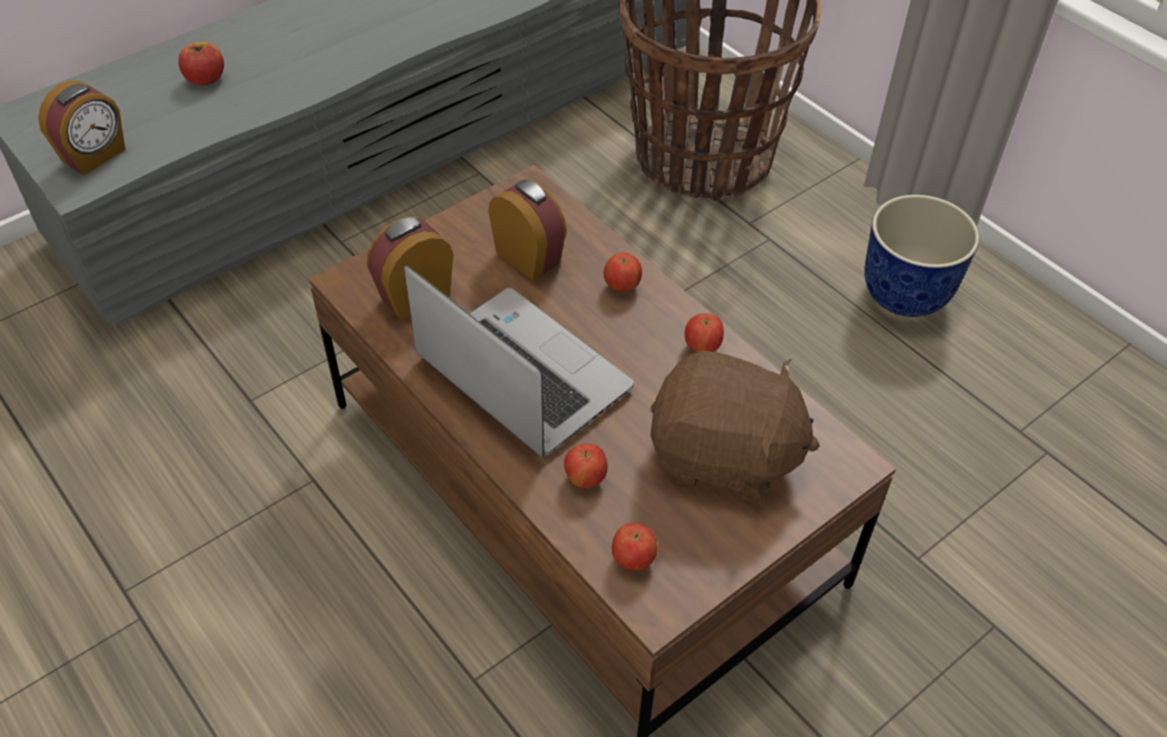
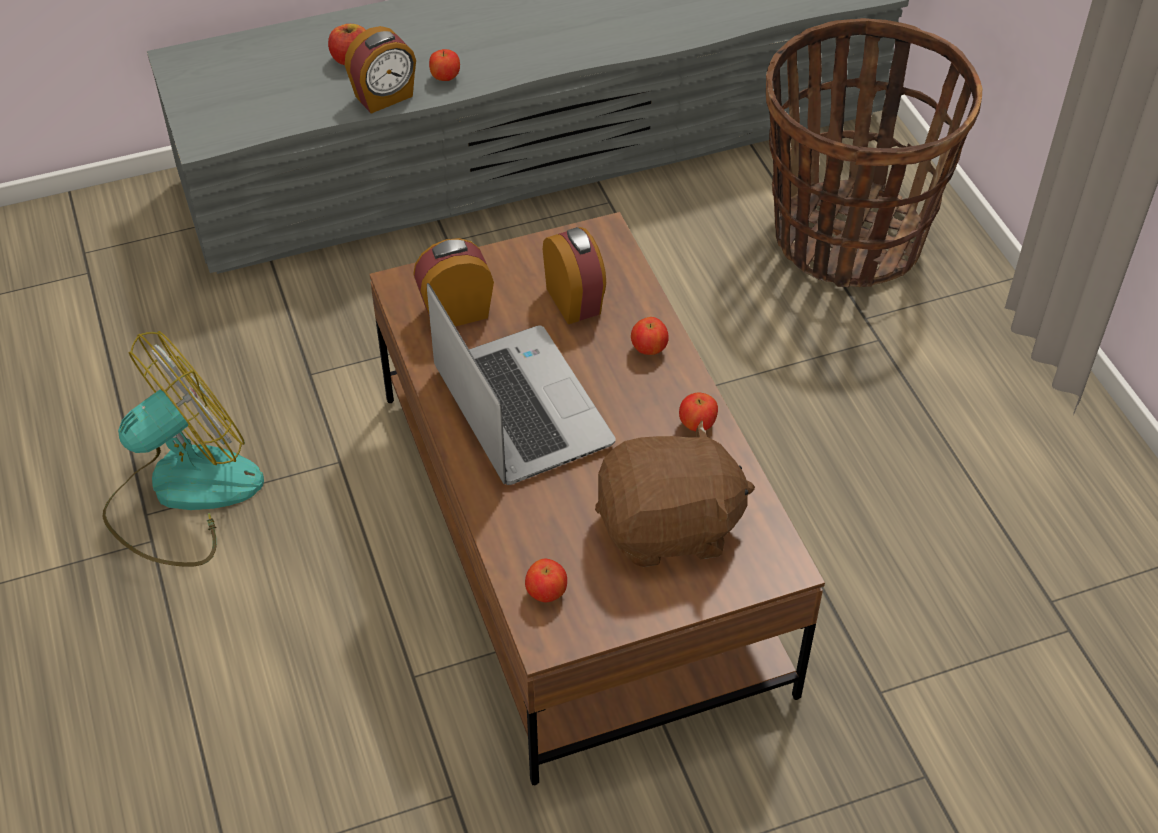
camera: 20 degrees right, 0 degrees up
alarm clock [38,80,125,175] -> alarm clock moved to [345,26,416,114]
apple [564,444,608,488] -> apple moved to [429,49,460,81]
brown plush toy [651,351,820,502] -> brown plush toy turned 45 degrees counterclockwise [595,420,755,567]
planter [864,195,980,317] -> none
none -> fan [102,331,264,567]

